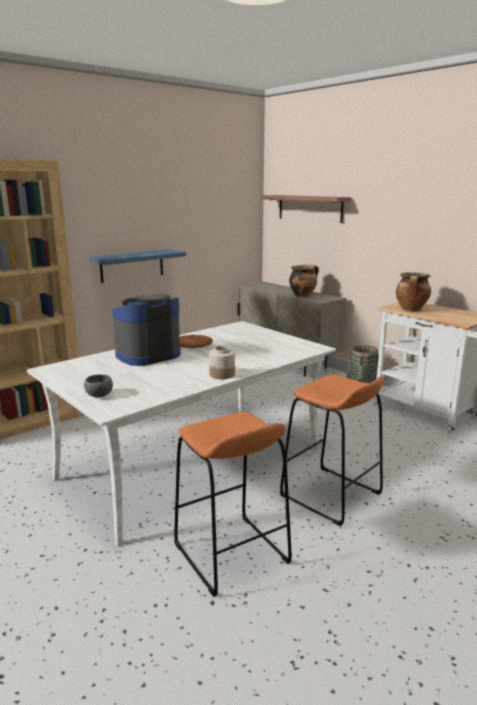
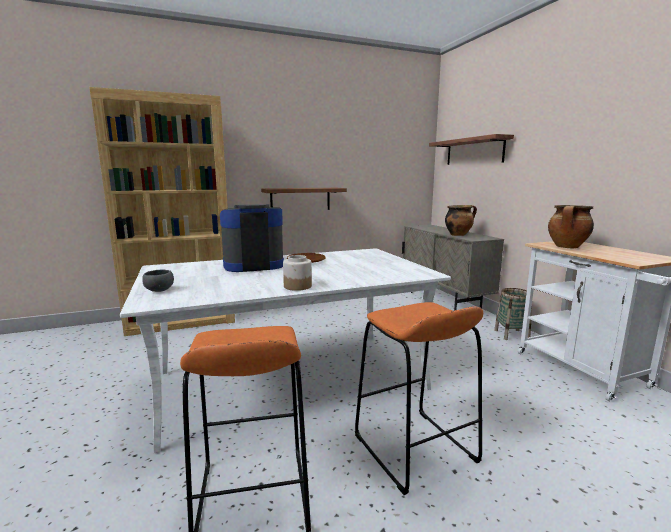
camera: 20 degrees right, 5 degrees down
blue shelf [90,249,186,283] -> brown shelf [261,188,347,210]

